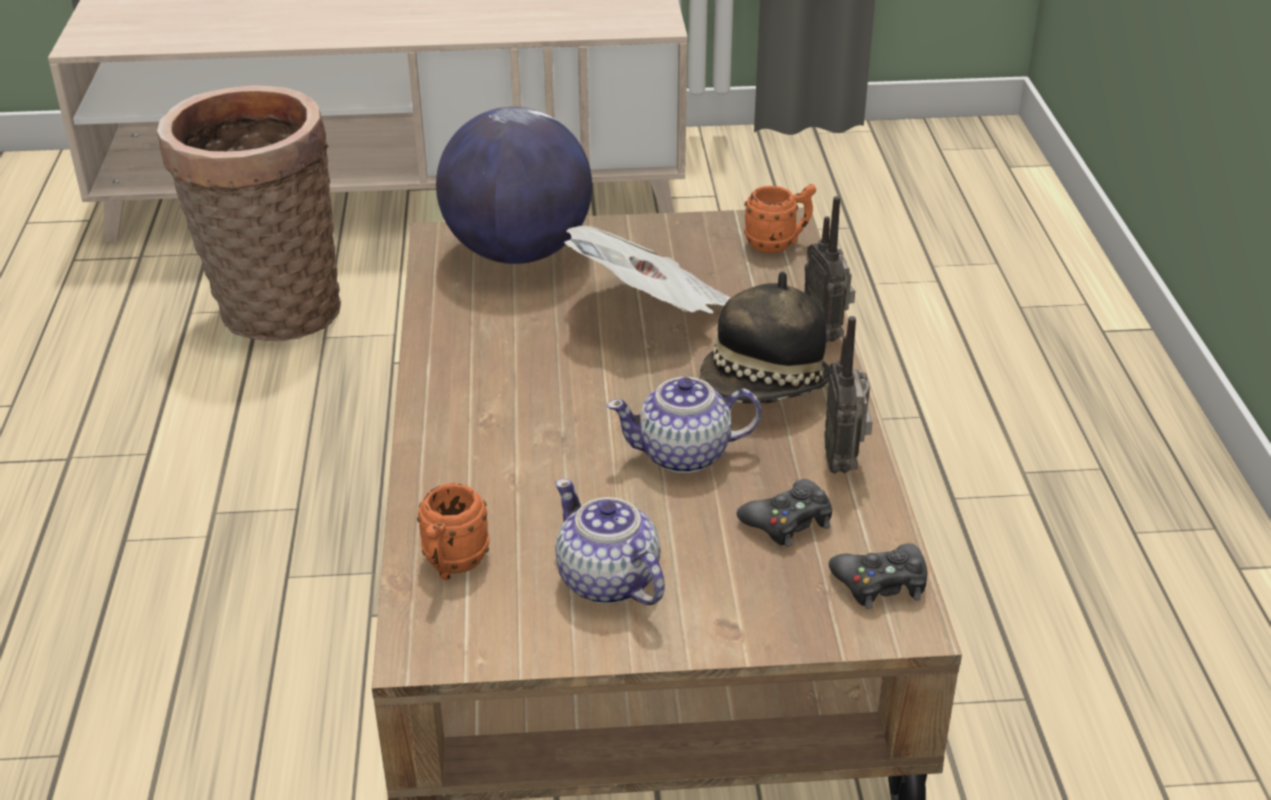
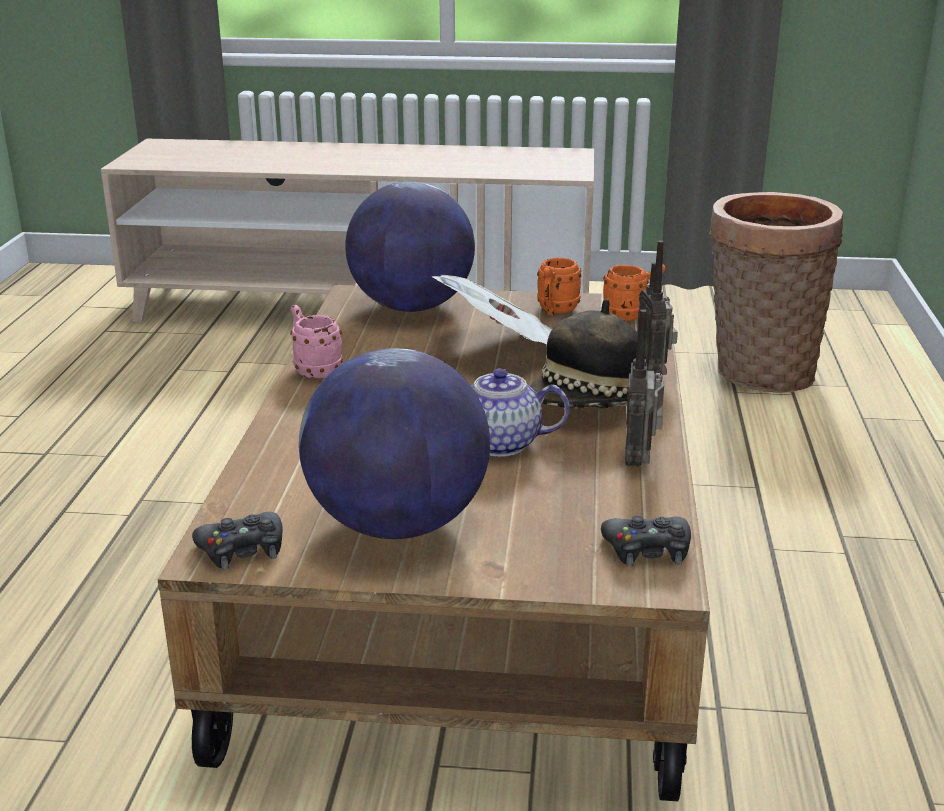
camera: 10 degrees right, 10 degrees down
basket [157,85,341,341] -> basket moved to [709,192,843,393]
orange mug [417,483,490,580] -> orange mug moved to [537,258,581,316]
teapot [555,479,665,605] -> globe [299,348,490,539]
black game controller [737,479,832,547] -> black game controller moved to [192,512,283,570]
none -> pink mug [290,305,343,378]

